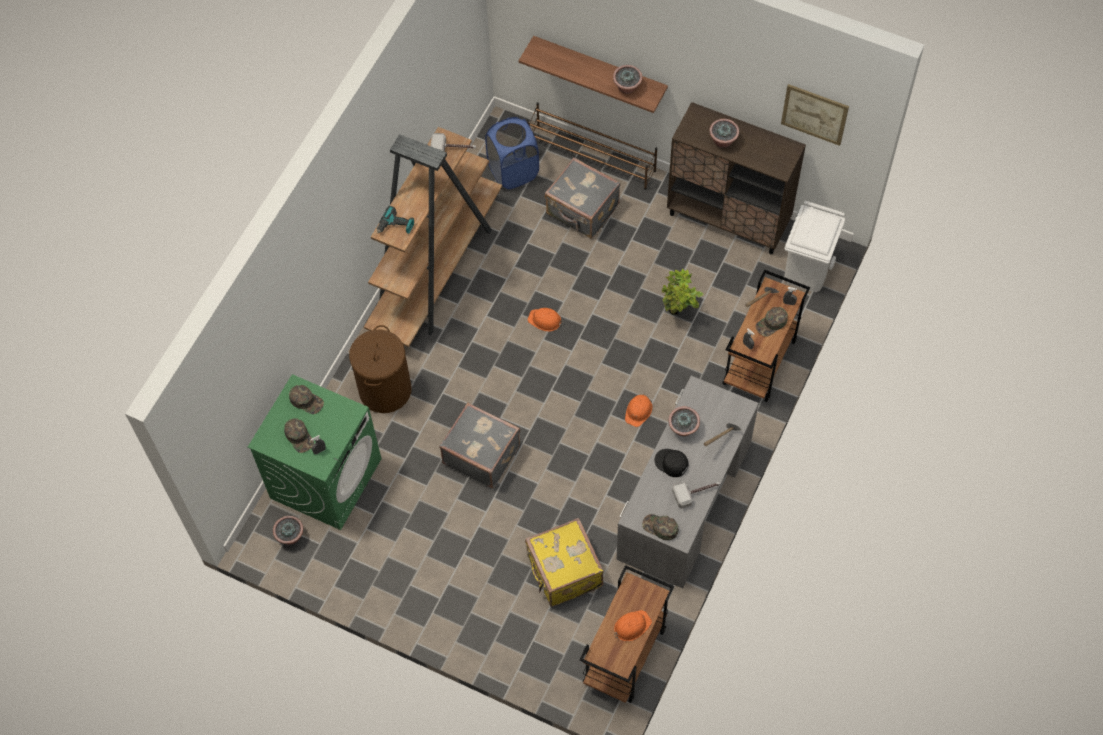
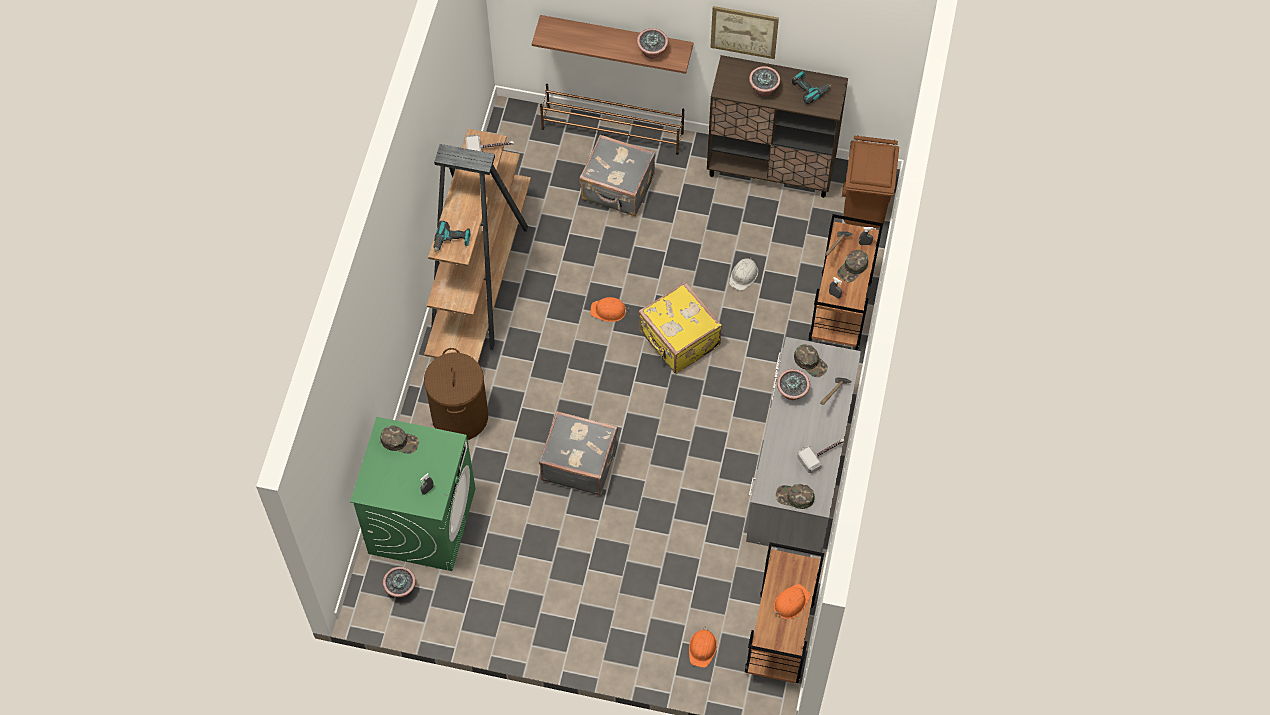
camera: 15 degrees left, 0 degrees up
green cap [284,418,314,453] -> green cap moved to [794,344,828,377]
blue laundry basket [485,117,539,189] -> none
yellow suitcase [525,518,603,607] -> yellow suitcase moved to [638,282,722,374]
orange hard hat [625,393,653,427] -> orange hard hat moved to [689,627,717,668]
black cap [655,449,689,477] -> none
potted plant [662,269,703,315] -> white hard hat [729,257,758,291]
picture [781,84,849,146] -> picture moved to [710,6,779,59]
white trash can [784,201,845,292] -> brown trash can [842,135,899,228]
none -> power drill [792,71,831,104]

